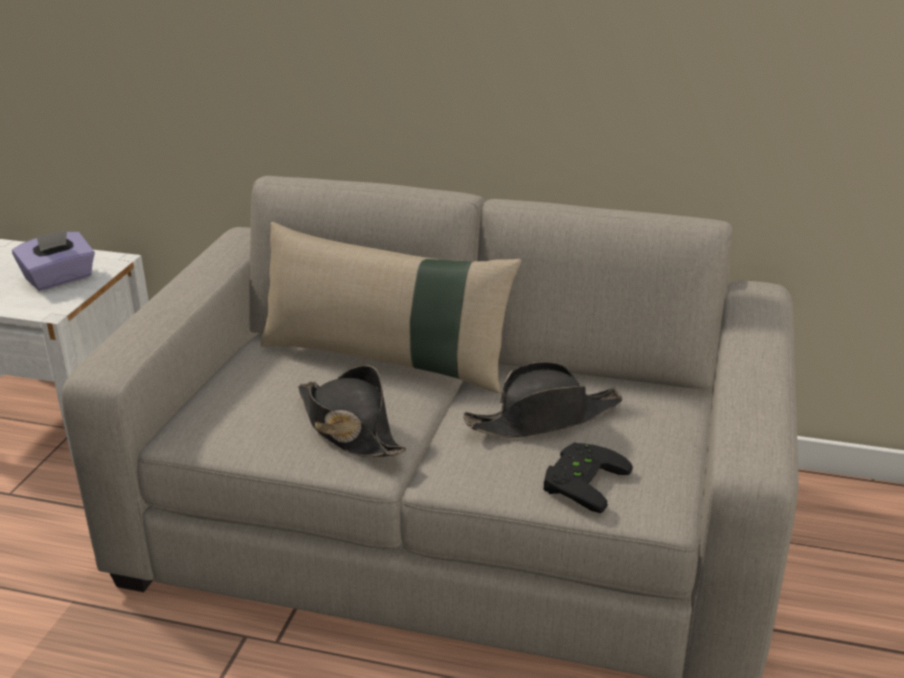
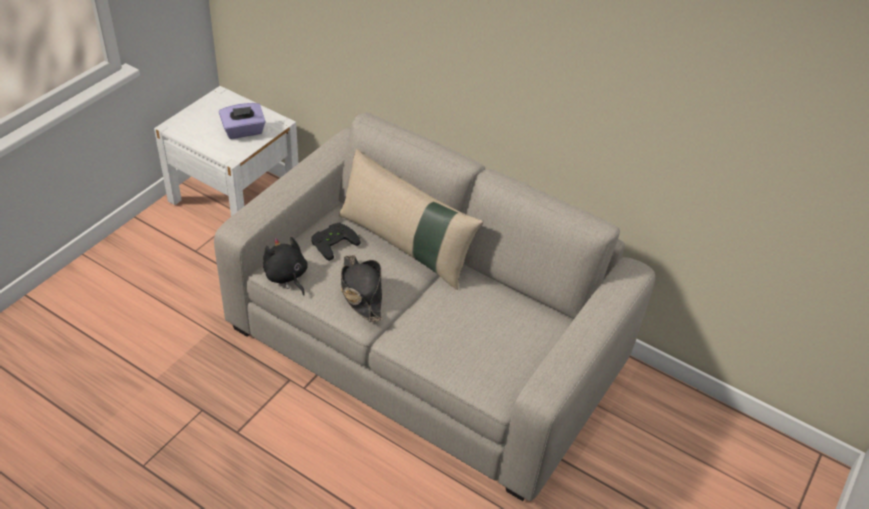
camera: 15 degrees right, 15 degrees up
black hat [463,362,623,438] -> none
black game controller [543,443,633,513] -> black game controller moved to [311,222,360,261]
none -> black plush toy [263,237,308,296]

